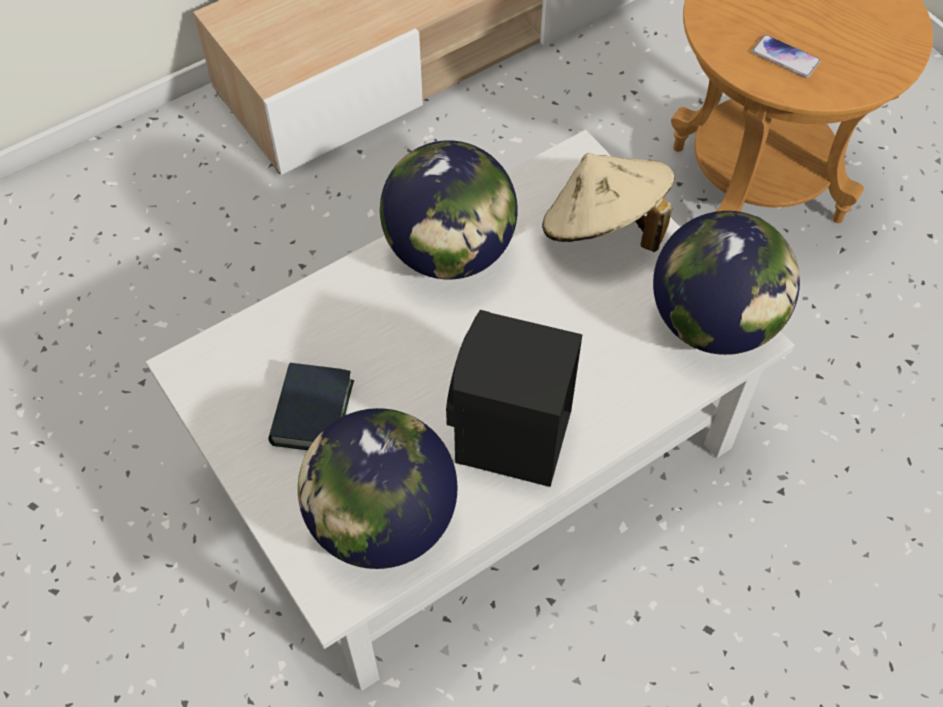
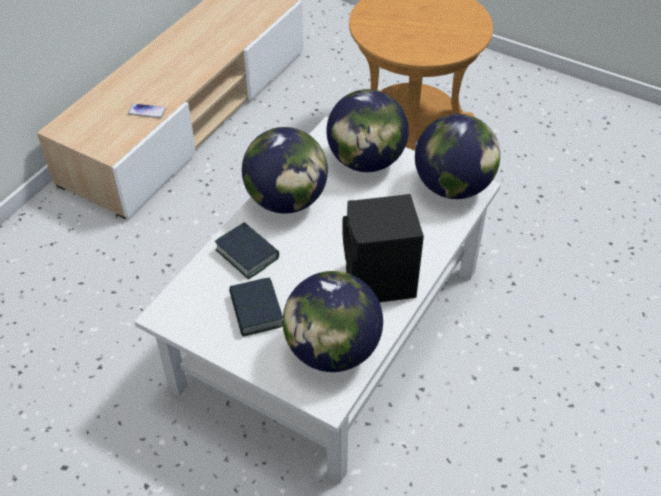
camera: 25 degrees left, 10 degrees down
beige hat [542,153,675,252] -> globe [326,89,409,172]
phone [752,35,820,78] -> phone moved to [128,103,166,118]
none -> book [215,222,279,279]

